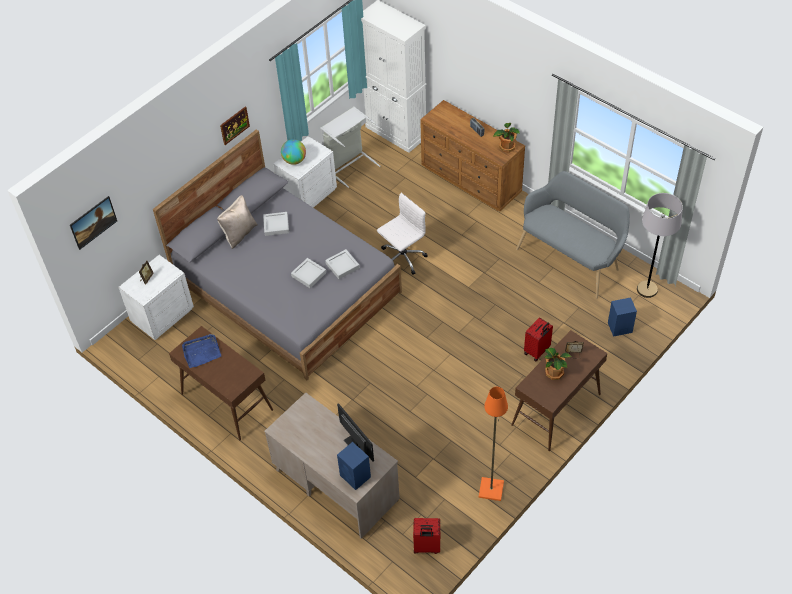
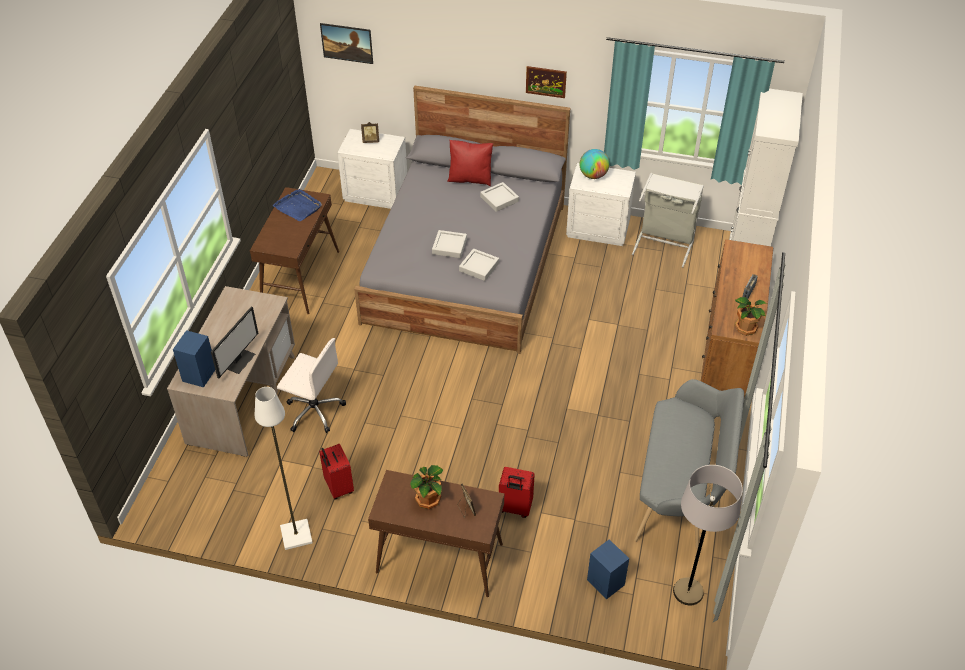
camera: 60 degrees right, 5 degrees down
beige pillow [217,195,258,249] -> red pillow [447,140,493,186]
white office chair [377,193,428,275] -> white office chair moved to [277,338,346,433]
red suitcase [413,518,440,554] -> red suitcase moved to [319,444,354,499]
orange floor lamp [479,387,508,501] -> white floor lamp [255,387,313,550]

